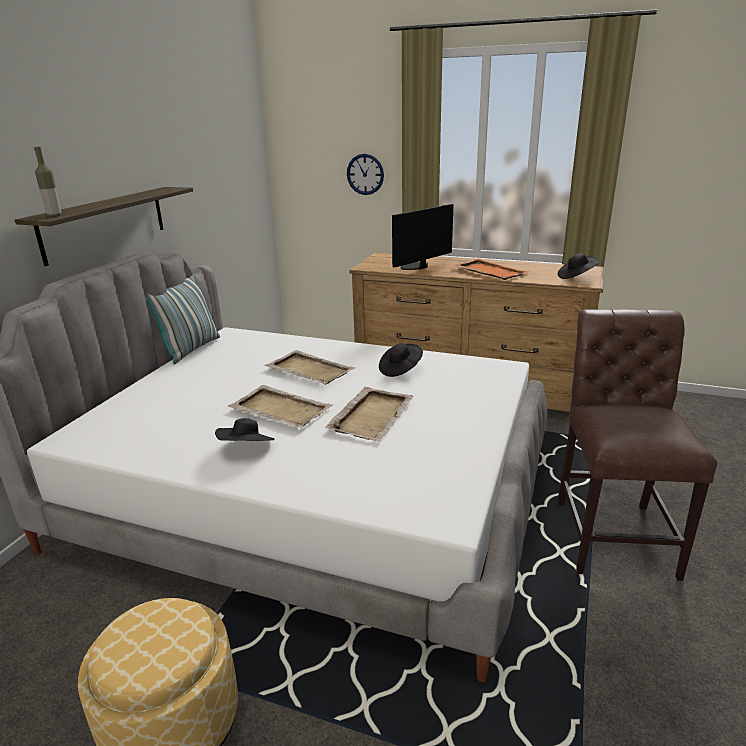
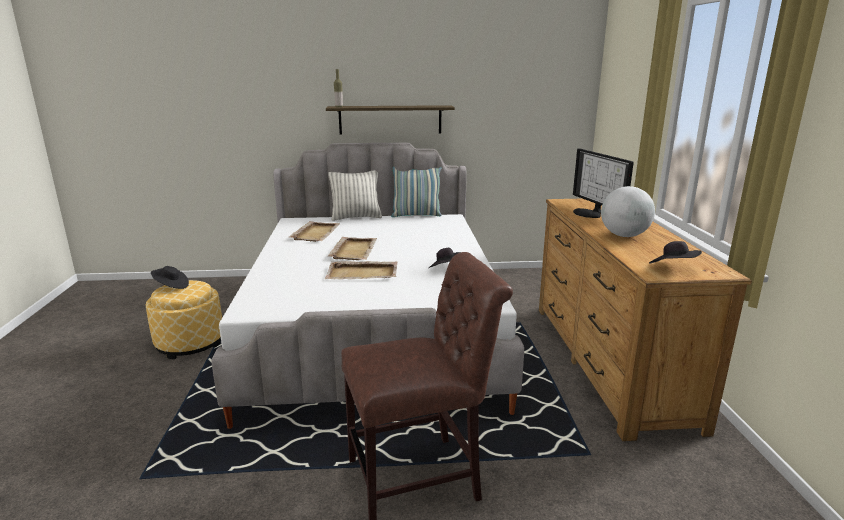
camera: 65 degrees right, 5 degrees down
black hat [215,418,275,441] -> black hat moved to [151,266,189,289]
beige tray [264,350,356,384] -> beige tray moved to [288,221,340,242]
wall clock [347,154,384,195] -> none
monitor [392,204,453,270] -> monitor turned 135 degrees counterclockwise [573,148,634,218]
orange tray [454,258,530,280] -> globe [601,186,655,237]
none -> pillow [328,170,382,221]

